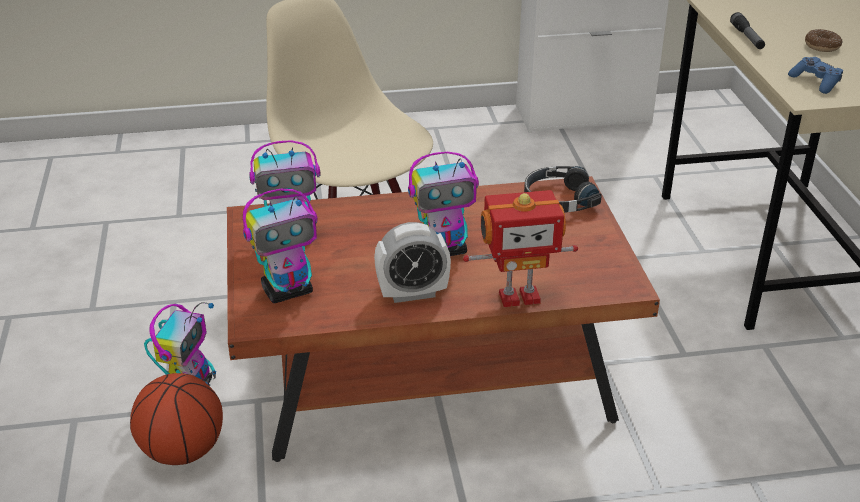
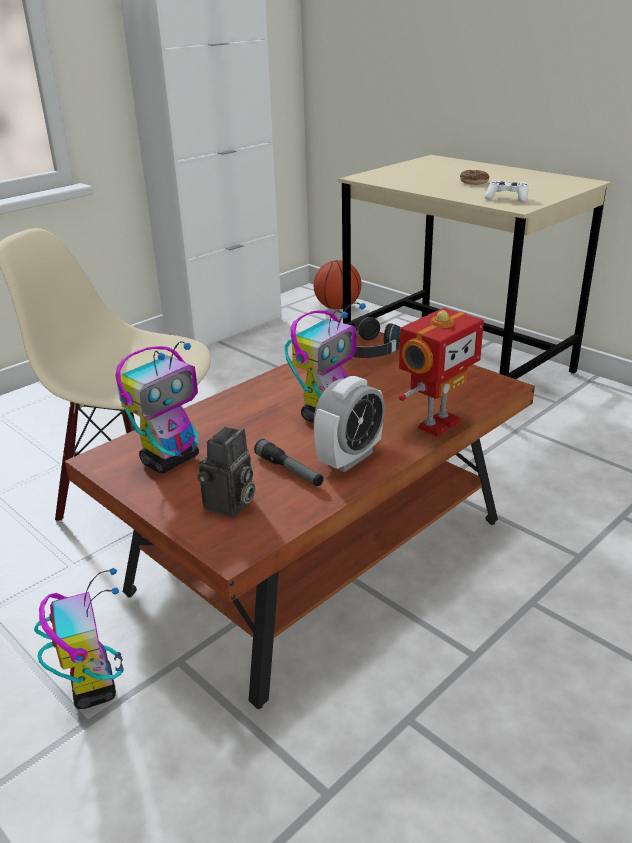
camera: 35 degrees left, 5 degrees down
basketball [130,373,223,465] -> basketball moved to [314,260,361,310]
toy robot [243,189,318,303] -> camera [198,427,255,518]
flashlight [730,12,765,49] -> flashlight moved to [254,439,324,486]
blue game controller [788,57,843,94] -> white game controller [485,181,529,202]

